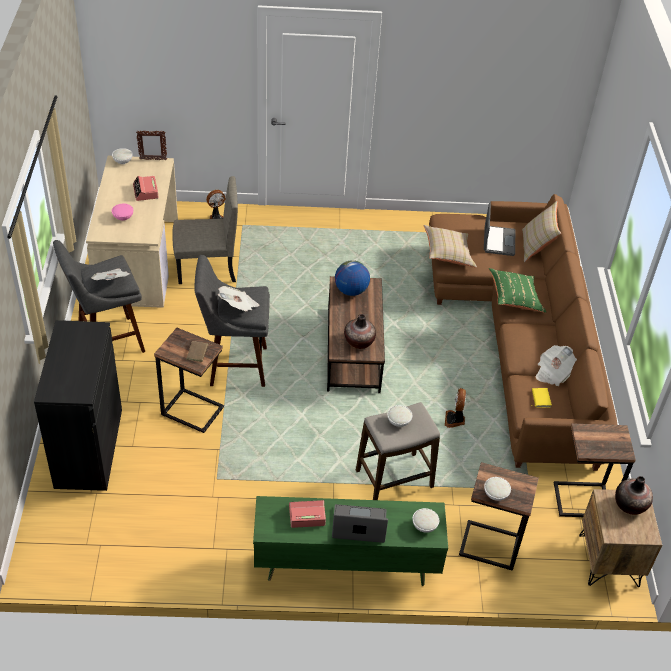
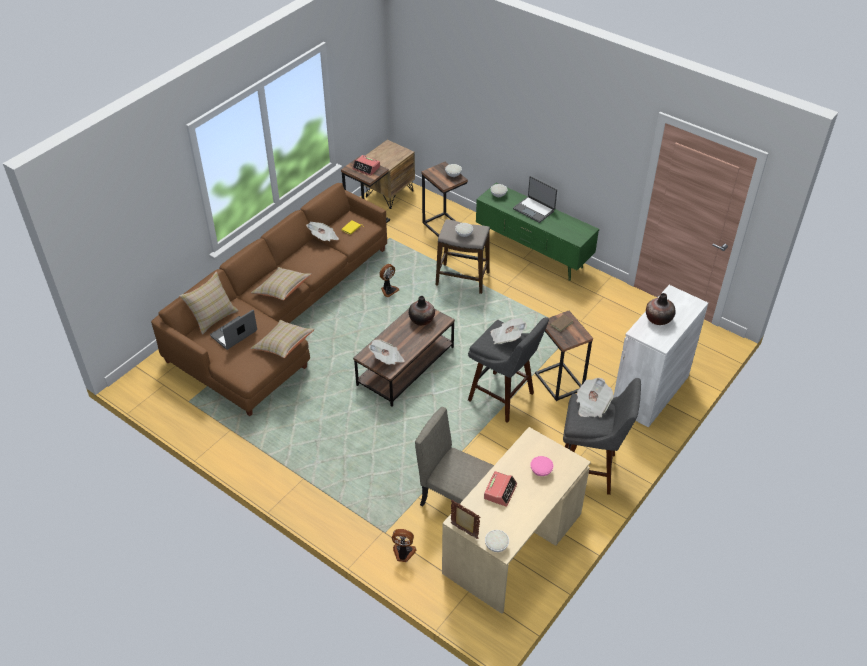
camera: 140 degrees left, 0 degrees up
black cabinet [34,320,122,491] -> white cabinet [613,285,708,428]
alarm clock [289,500,326,528] -> alarm clock moved to [352,155,380,176]
globe [335,260,370,296] -> newspaper [369,339,404,365]
green pillow [489,268,546,313] -> beige pillow [251,267,312,300]
vase [615,476,653,515] -> vase moved to [646,293,676,325]

